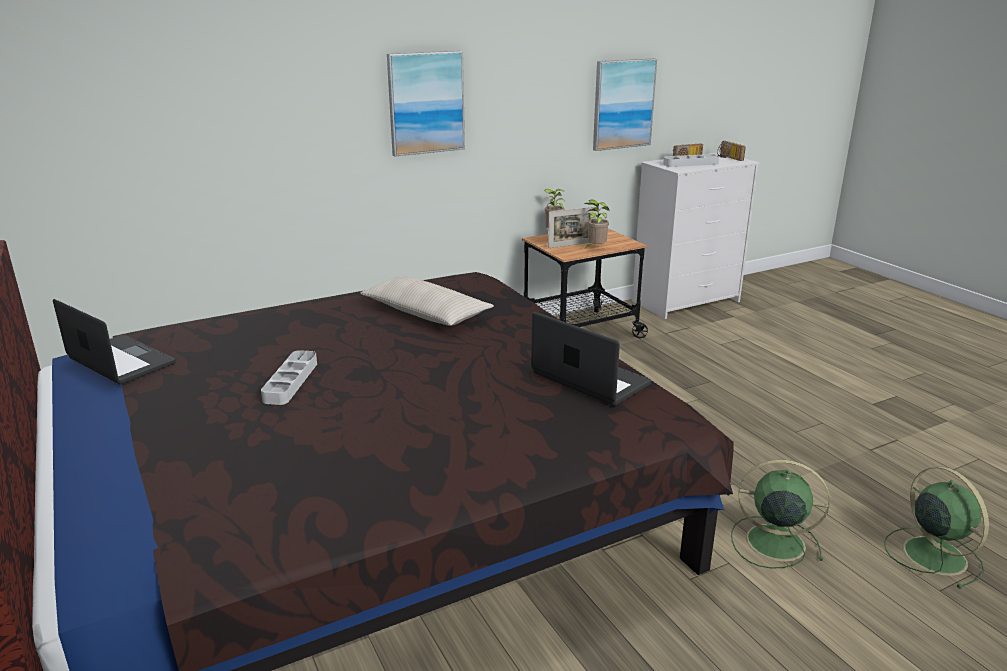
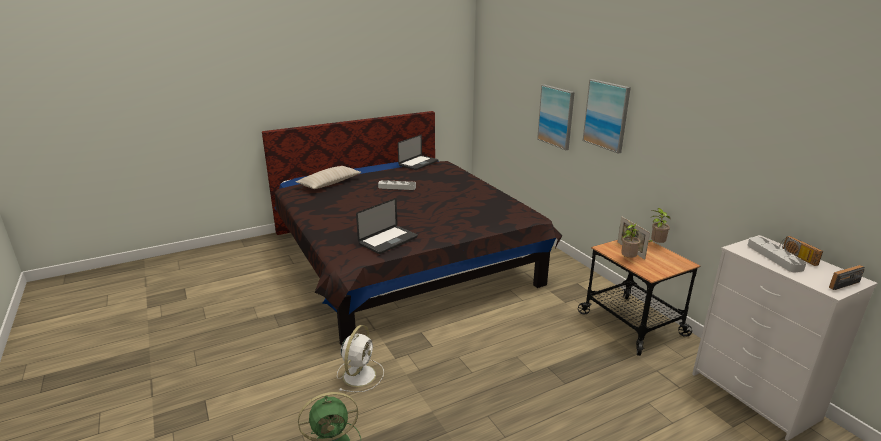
camera: 90 degrees right, 0 degrees up
beige pillow [360,276,494,326] -> beige pillow moved to [296,166,361,189]
picture [593,58,657,151] -> picture moved to [537,85,575,150]
green fan [731,460,830,569] -> white fan [337,325,384,392]

